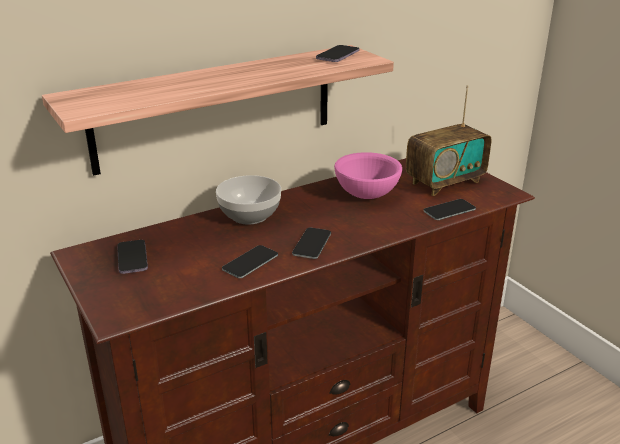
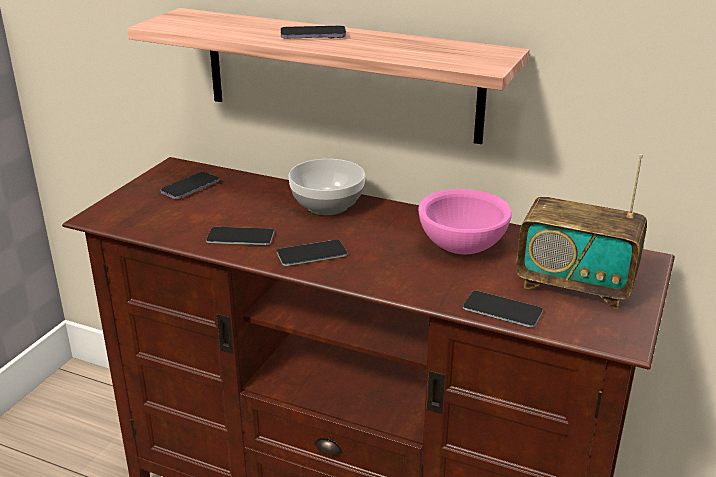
camera: 55 degrees right, 0 degrees up
phone [316,45,359,62] -> phone moved to [281,26,346,38]

